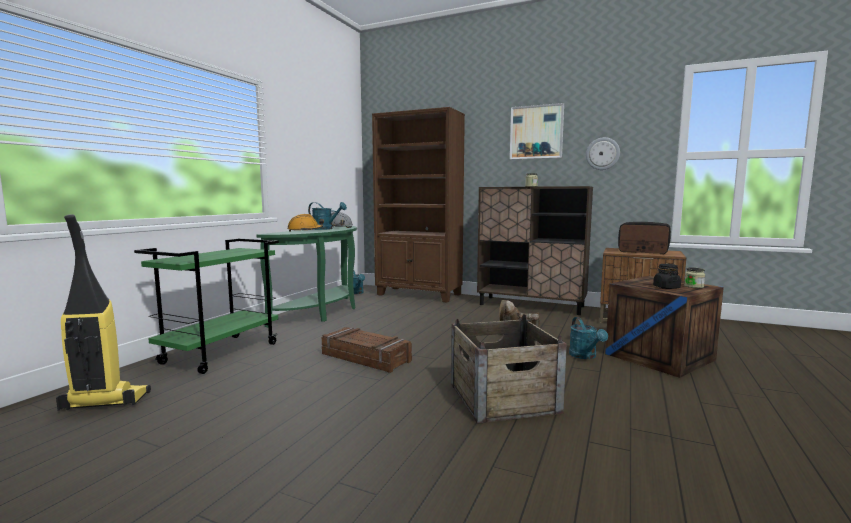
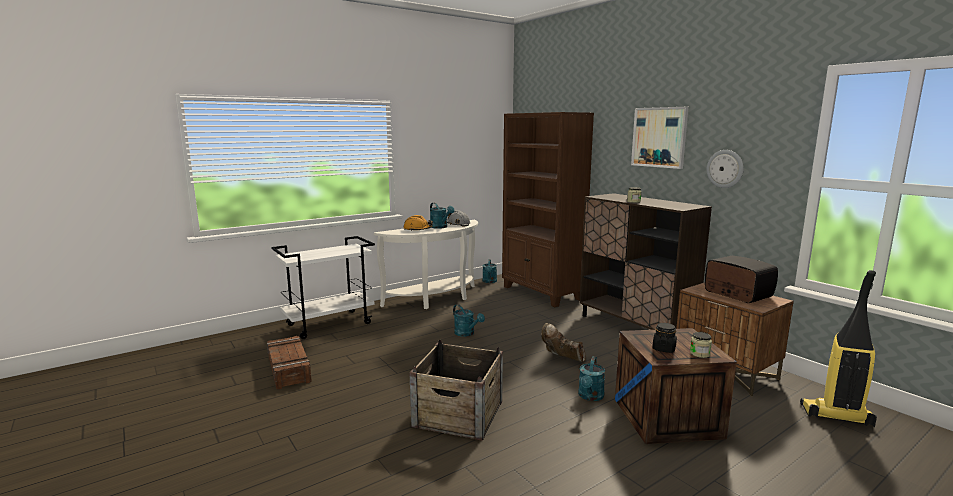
camera: 30 degrees right, 5 degrees up
vacuum cleaner [56,214,151,411] -> vacuum cleaner moved to [800,270,877,427]
green cart [134,239,279,374] -> white cart [271,236,375,339]
green console table [256,226,357,328] -> white console table [374,220,478,309]
crate [322,327,412,373] -> crate moved to [267,336,312,389]
none -> turquoise watering can [453,304,485,337]

